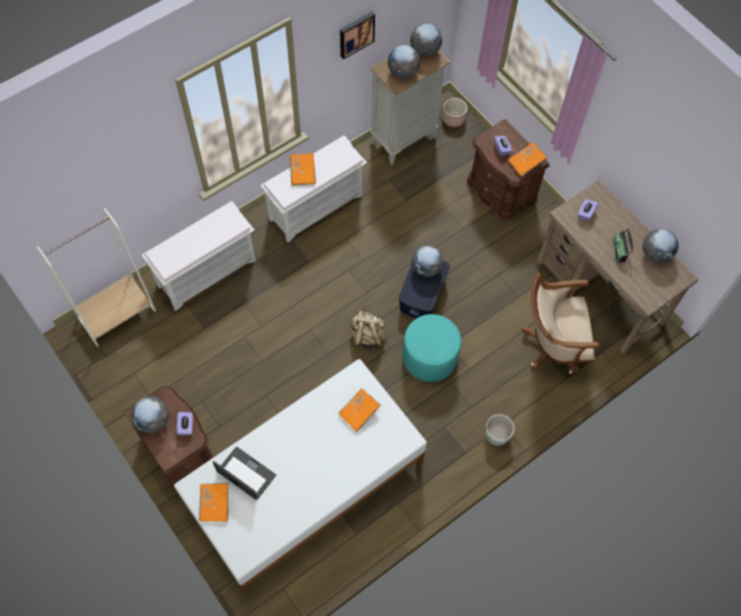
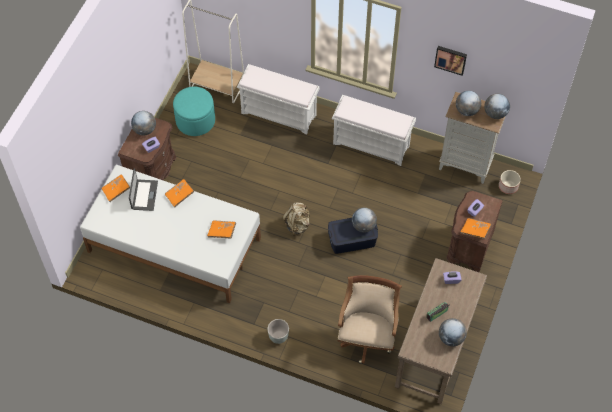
camera: 60 degrees right, 5 degrees down
orange book [290,153,316,186] -> orange book moved to [165,179,194,207]
turquoise ottoman [402,314,461,382] -> turquoise ottoman moved to [173,87,215,136]
office chair [522,273,599,374] -> office chair turned 45 degrees clockwise [338,275,402,364]

